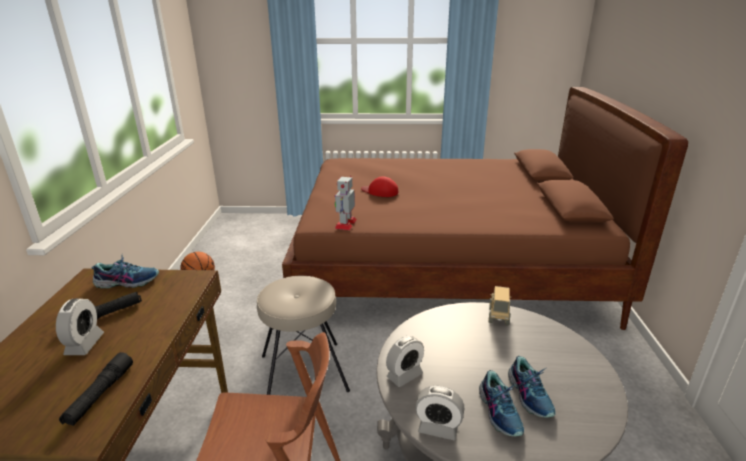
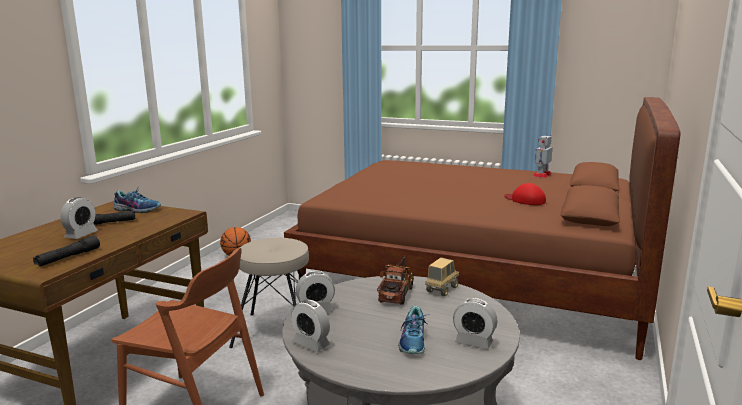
camera: 20 degrees right, 10 degrees down
toy robot [335,176,357,230] -> toy robot moved to [533,135,552,178]
red cap [361,176,399,197] -> red cap moved to [504,183,546,205]
shoe [479,370,524,436] -> none
none -> toy truck [377,256,414,305]
none -> alarm clock [453,298,498,350]

